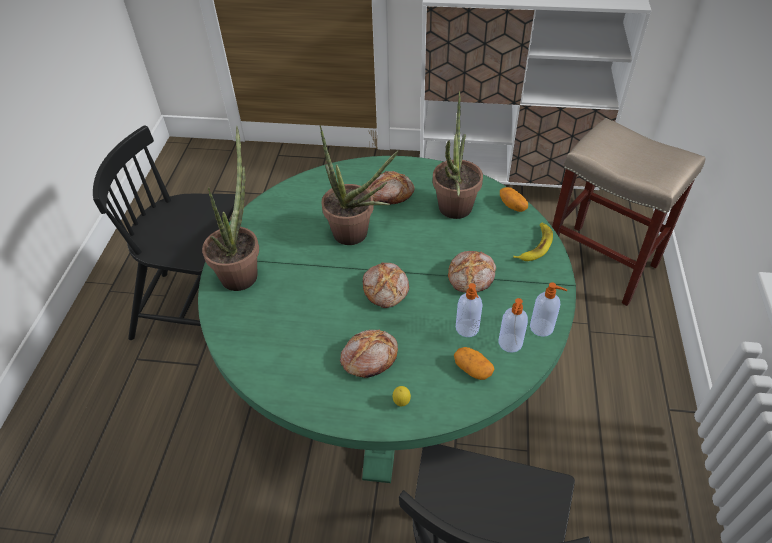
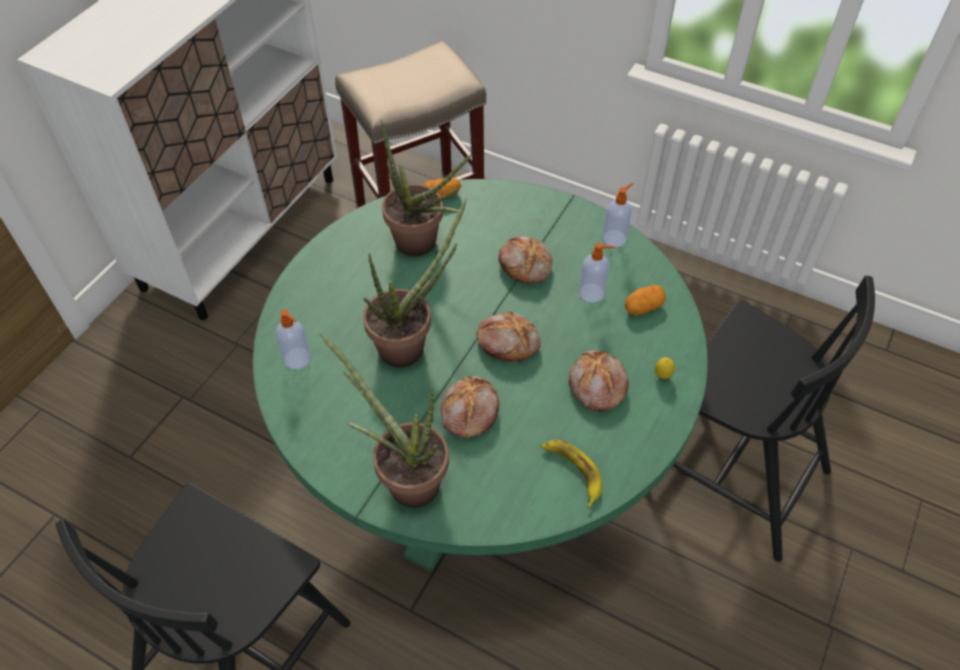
camera: 70 degrees left, 5 degrees up
bread [367,171,415,204] -> bread moved to [441,376,500,438]
soap dispenser [499,298,528,353] -> soap dispenser moved to [276,309,311,369]
banana [513,223,553,261] -> banana moved to [541,440,602,508]

